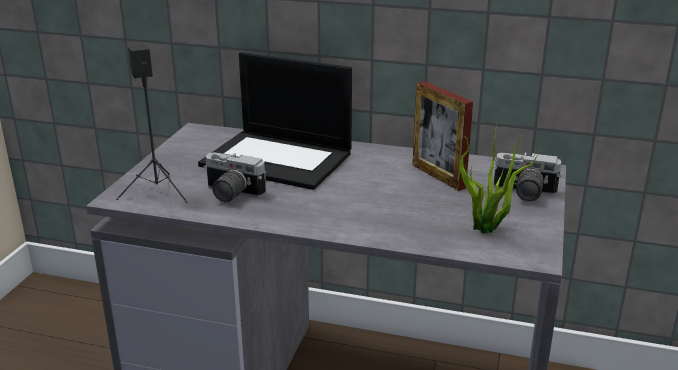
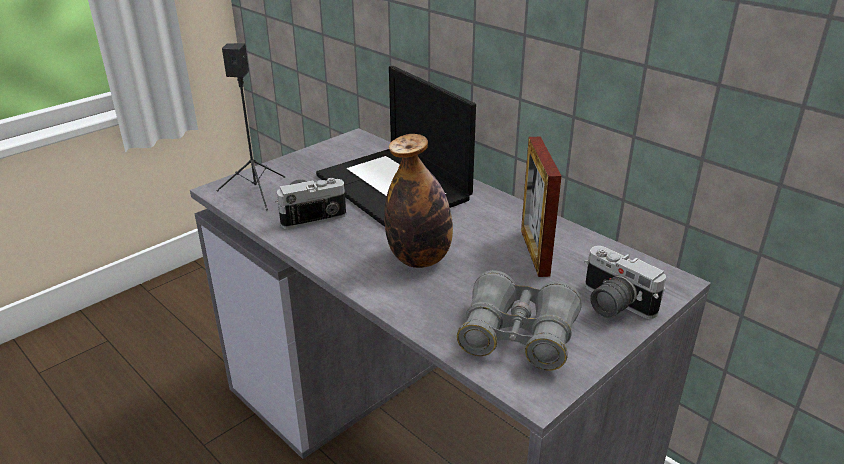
camera: 30 degrees right, 5 degrees up
camera [203,153,266,202] -> camera turned 105 degrees clockwise [275,178,346,229]
potted plant [459,125,539,234] -> grey binoculars [457,270,582,371]
none -> bottle [384,134,453,268]

